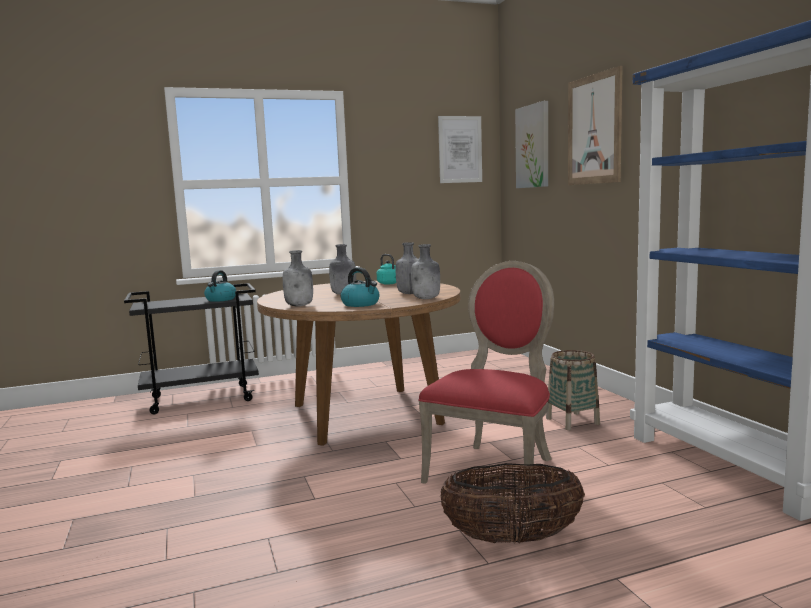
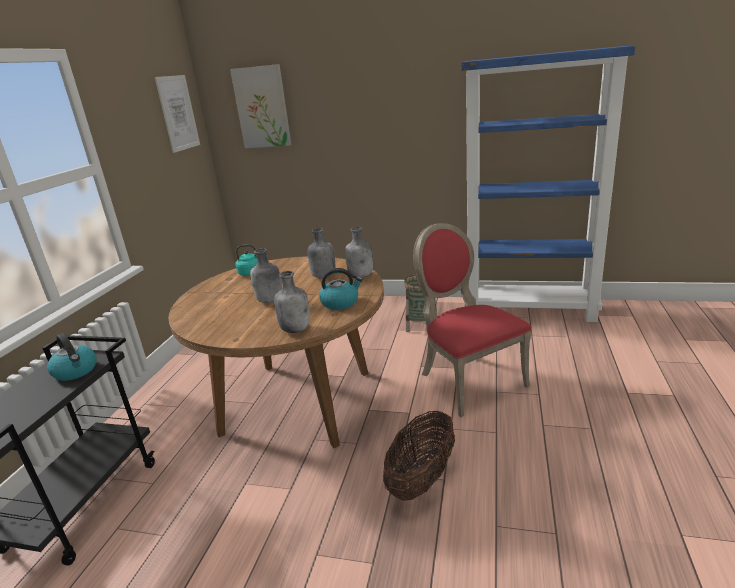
camera: 55 degrees left, 15 degrees up
basket [440,463,585,543] -> basket moved to [383,410,455,501]
picture [568,66,623,185] -> none

